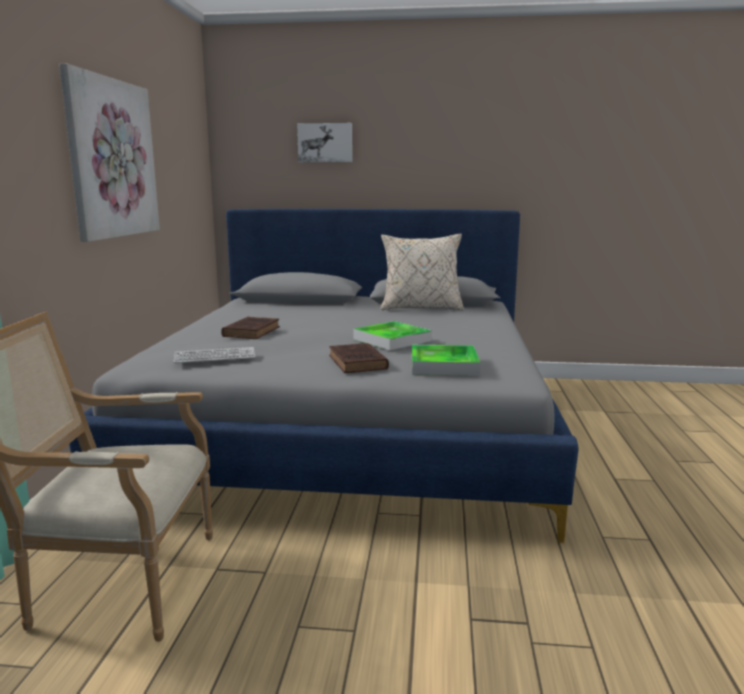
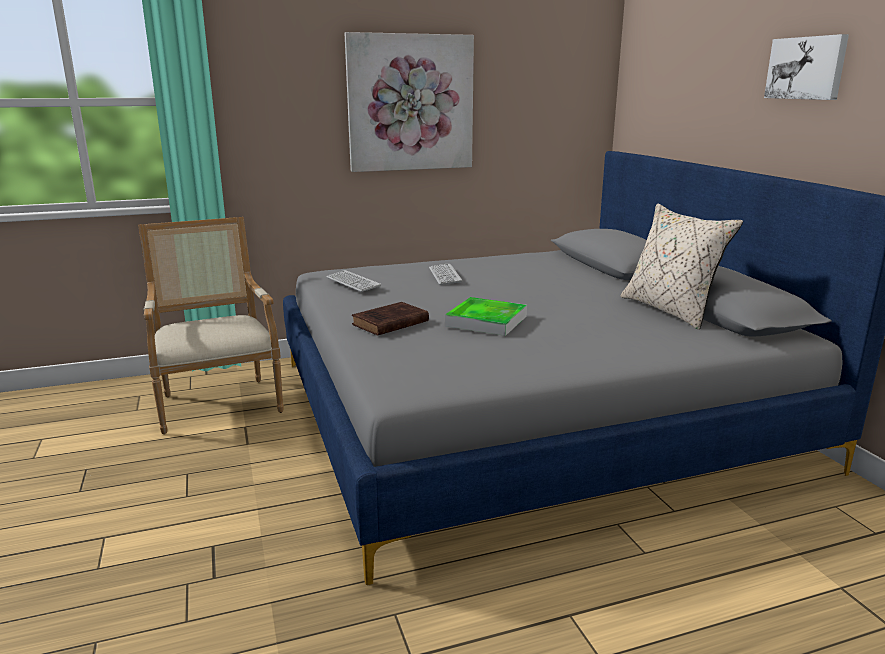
camera: 65 degrees right, 5 degrees up
brown book [221,317,280,339] -> keyboard [429,264,462,285]
picture [297,123,353,162] -> picture moved to [764,34,849,100]
tray [412,345,480,375] -> none

